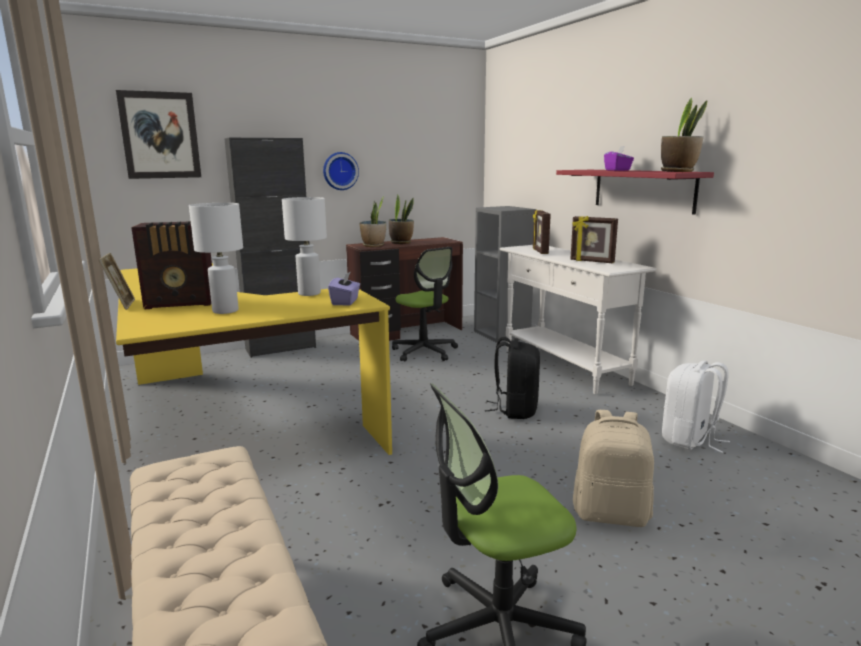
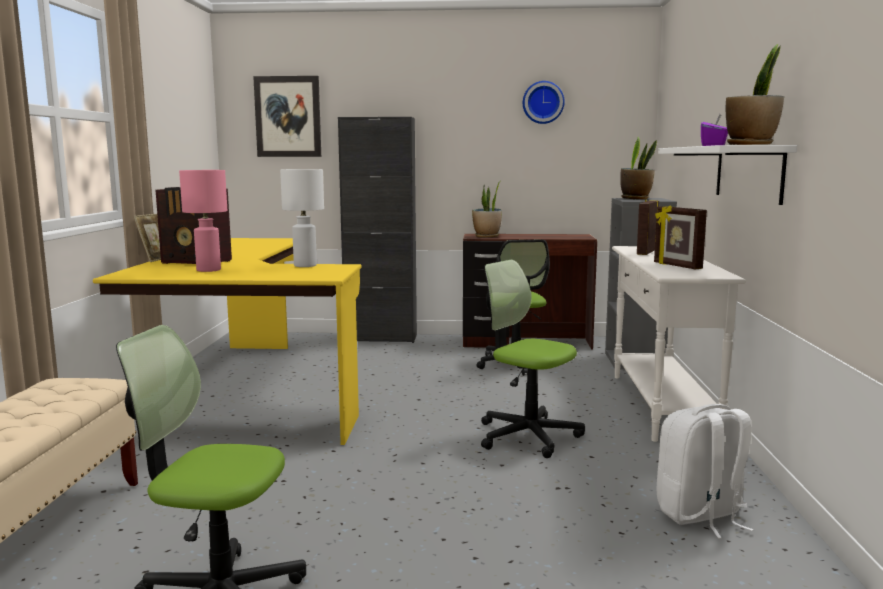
camera: 30 degrees right, 5 degrees down
white table lamp [189,203,243,314] -> pink table lamp [179,170,228,272]
wall clock [323,152,359,190] -> wall clock moved to [523,81,565,124]
purple tissue box [328,271,360,305] -> none
potted plant [389,194,414,244] -> potted plant moved to [620,136,657,199]
black backpack [485,337,540,419] -> office chair [481,260,585,458]
red shelf [556,170,714,215] -> white shelf [658,145,797,205]
beige backpack [573,410,654,527] -> none

